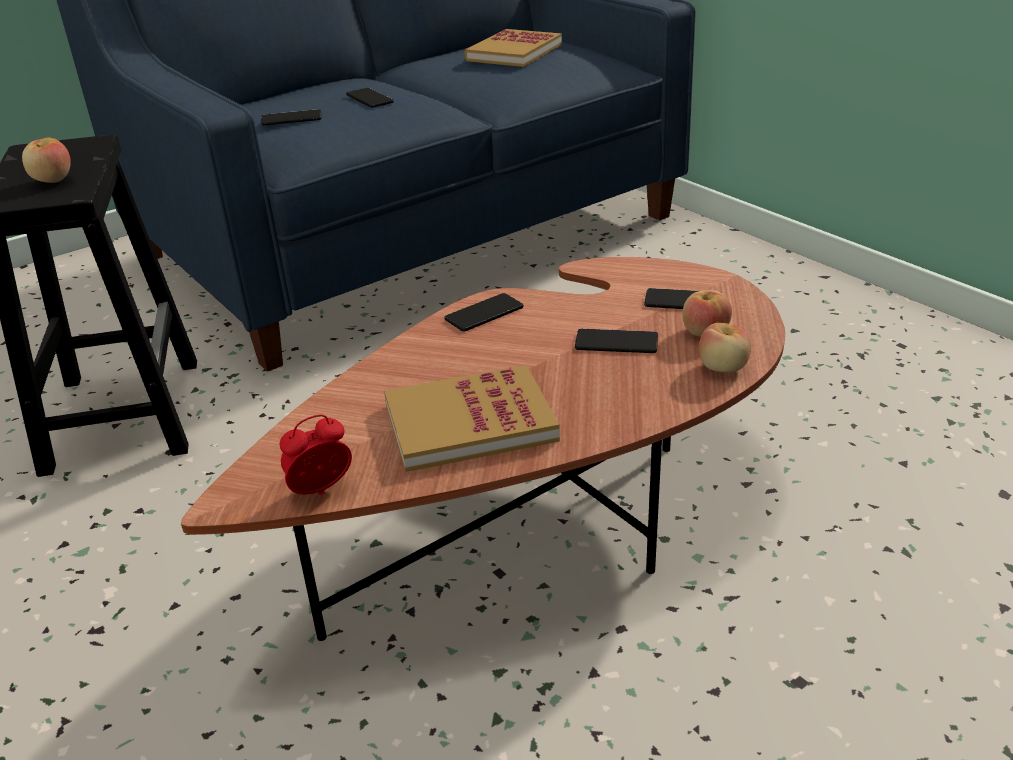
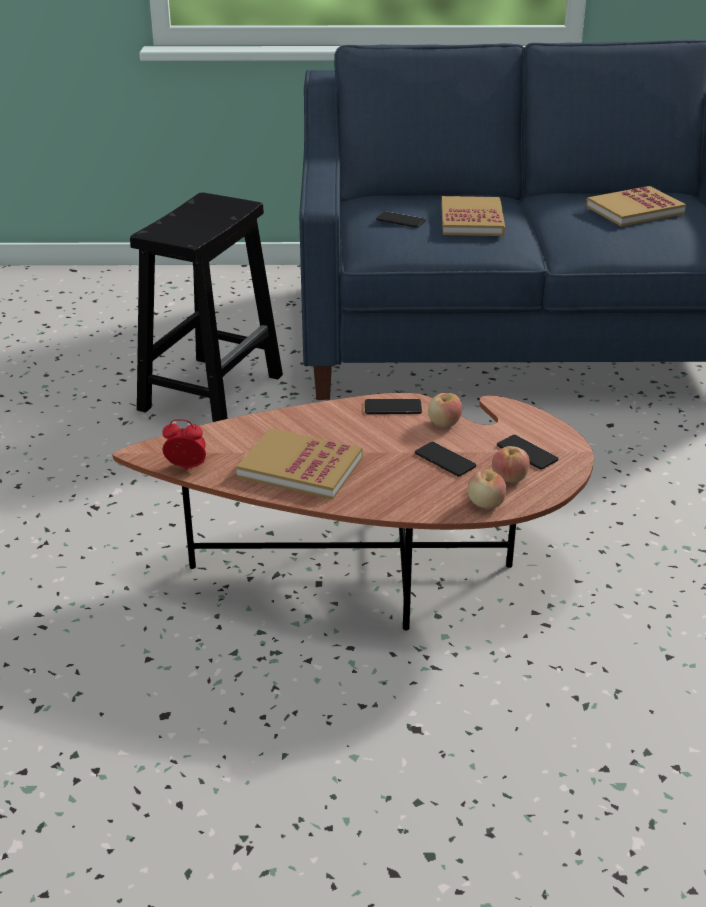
camera: 35 degrees right, 0 degrees up
apple [22,138,71,183] -> apple moved to [428,393,462,428]
phone [346,88,394,108] -> book [441,196,505,236]

